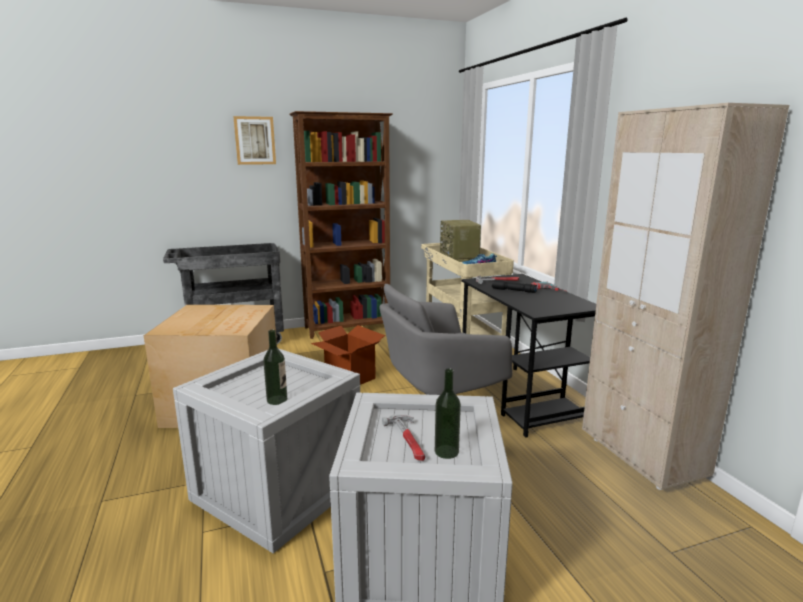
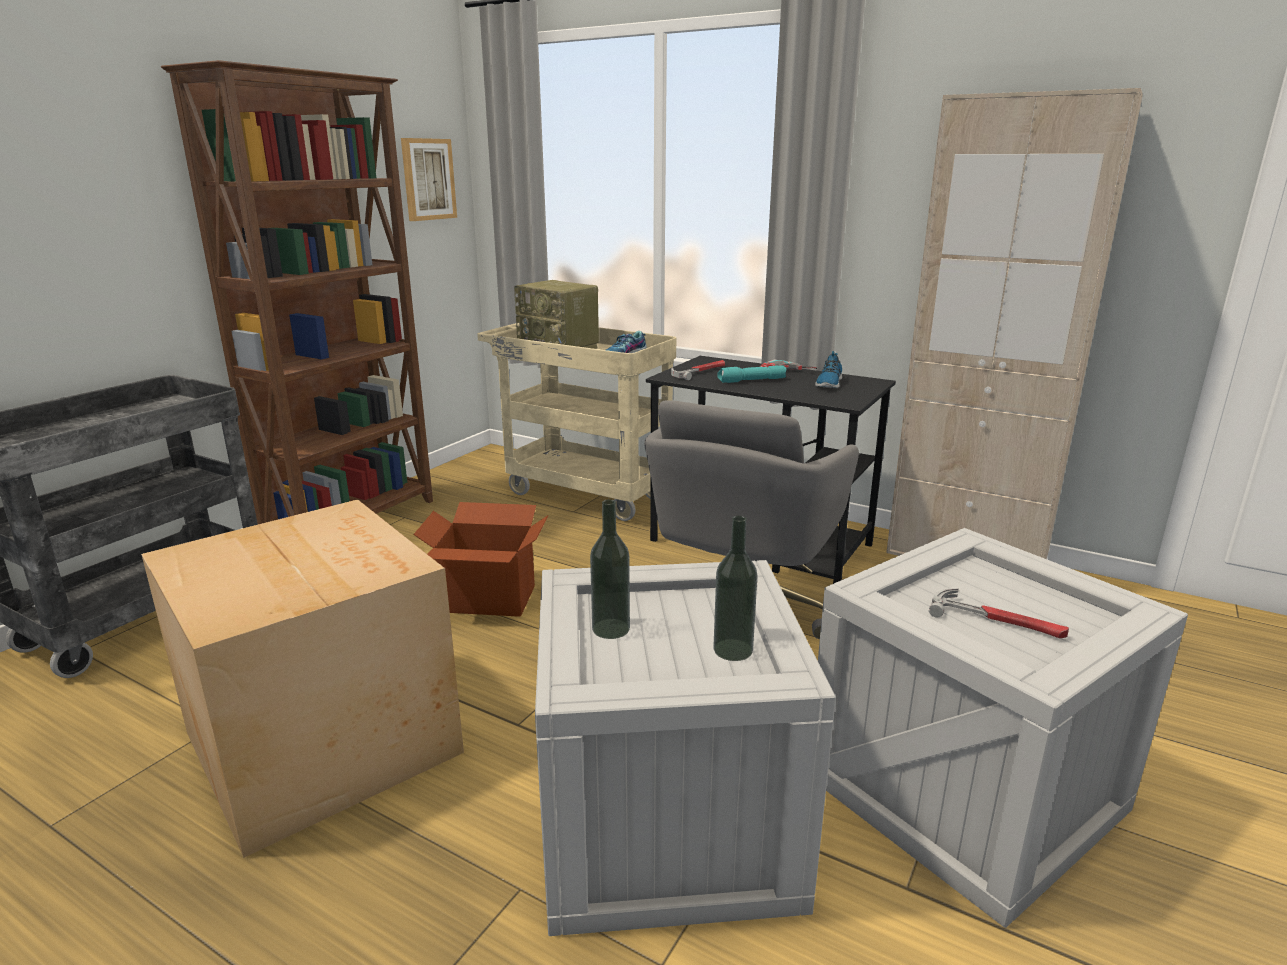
camera: 40 degrees left, 5 degrees up
picture [233,116,276,165] -> picture moved to [401,138,457,221]
bottle [435,369,461,459] -> bottle moved to [590,499,630,639]
black flashlight [492,279,537,293] -> turquoise flashlight [717,365,786,383]
none -> shoe [815,351,842,388]

